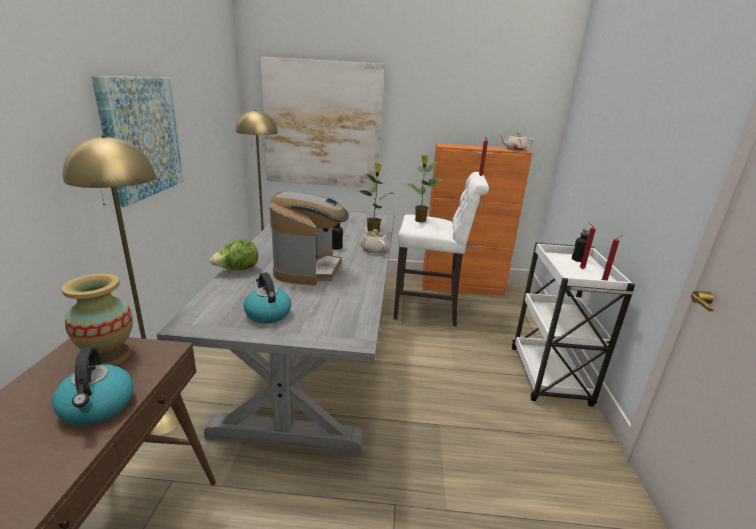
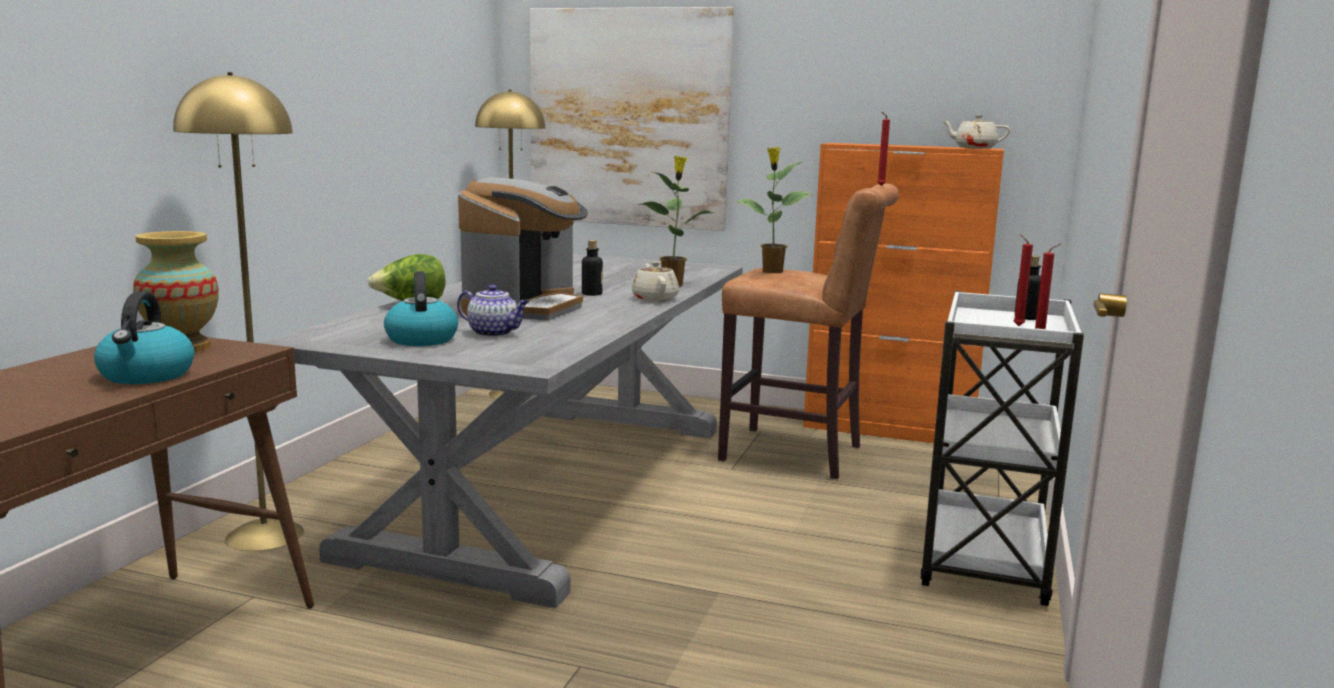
camera: 15 degrees right, 10 degrees down
picture [91,76,184,207] -> none
white stool [393,172,489,326] -> brown stool [718,183,899,480]
none -> teapot [457,284,529,337]

